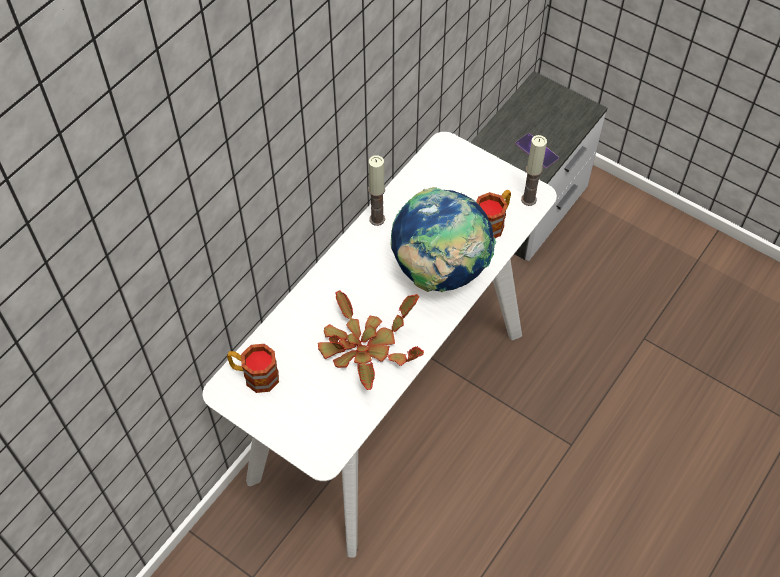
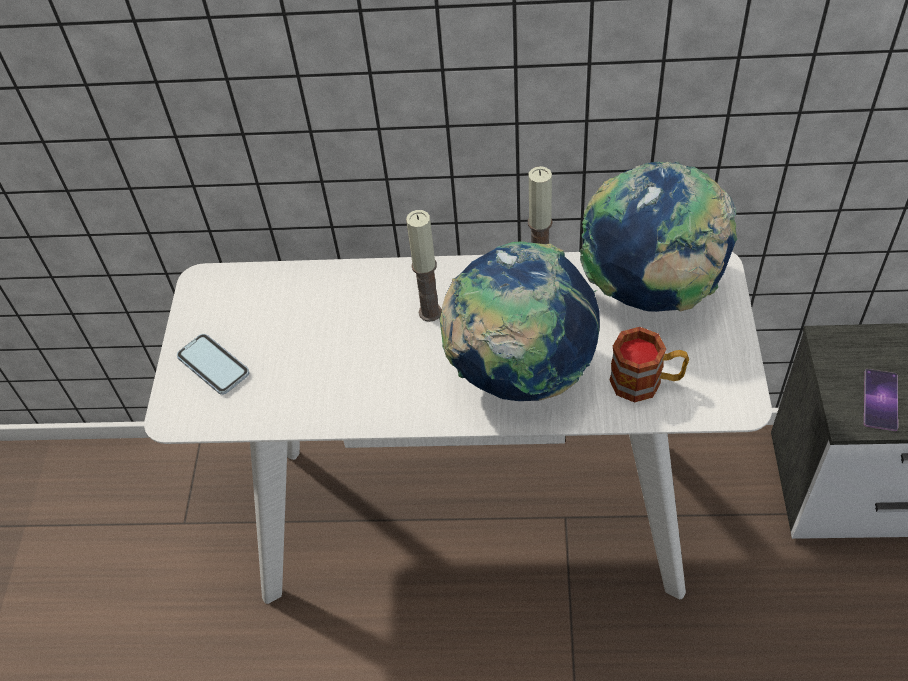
camera: 60 degrees right, 5 degrees down
mug [227,344,279,393] -> none
potted plant [318,290,424,390] -> none
candle [521,135,547,206] -> candle moved to [406,210,442,322]
none -> phone [177,334,250,395]
none -> globe [579,162,738,312]

